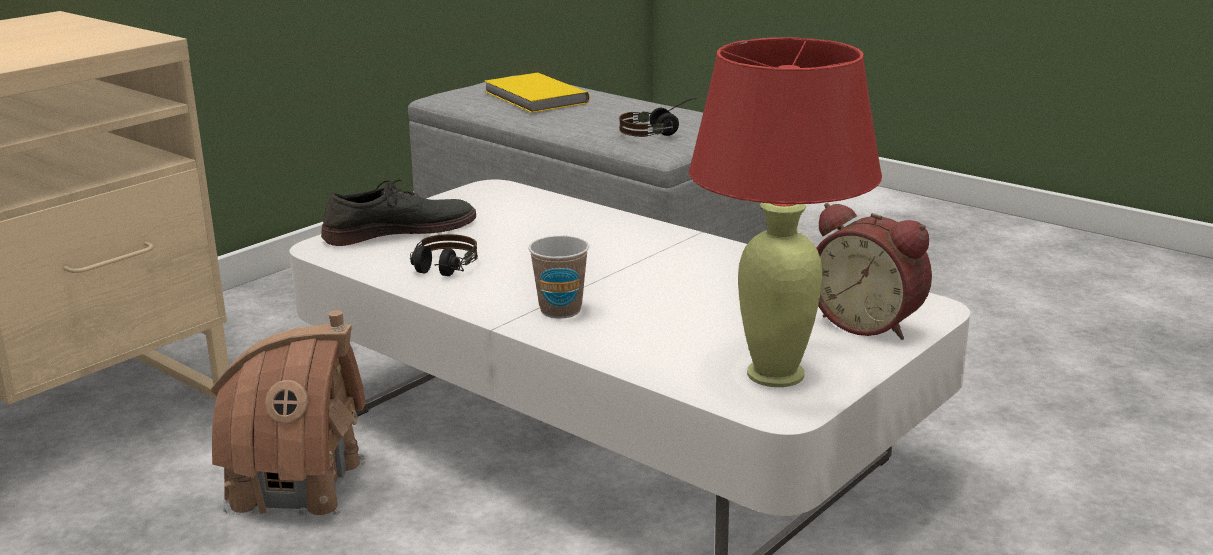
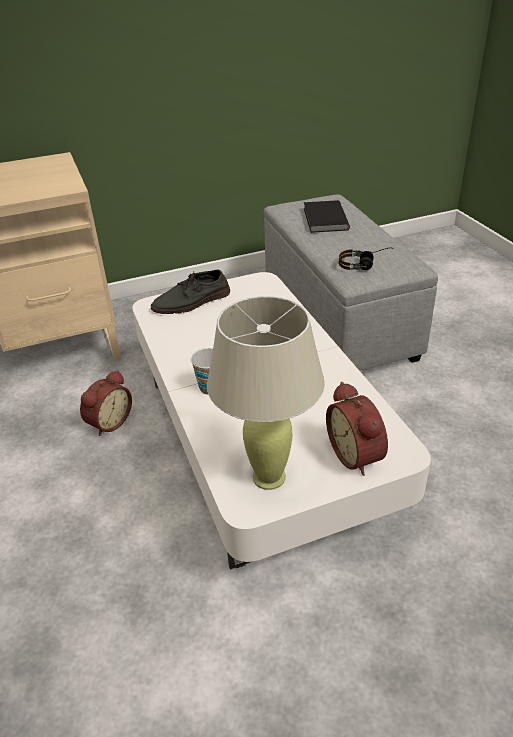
camera: 30 degrees right, 15 degrees up
toy house [210,310,366,524] -> alarm clock [80,370,132,436]
grey shoe [321,179,476,246] -> grey shoe turned 150 degrees clockwise [151,270,230,314]
headphones [410,234,478,276] -> none
yellow book [485,73,590,113] -> black book [304,200,350,233]
red table lamp [689,38,882,387] -> beige table lamp [207,296,325,490]

